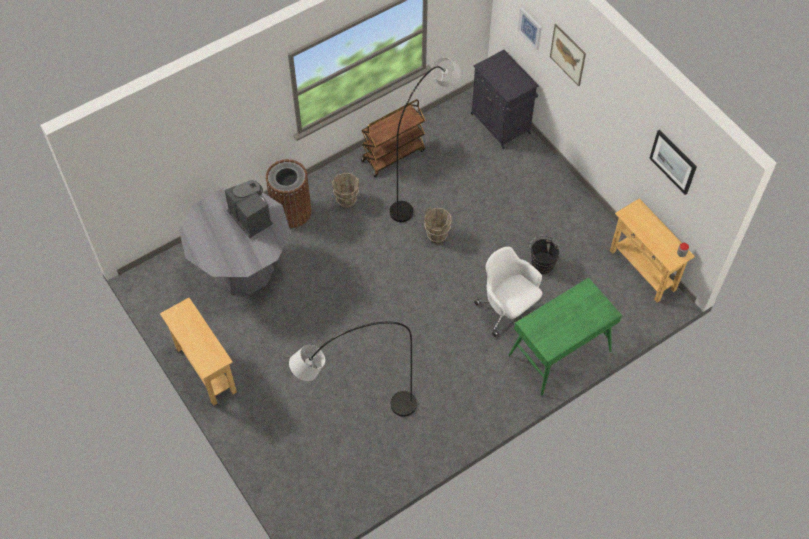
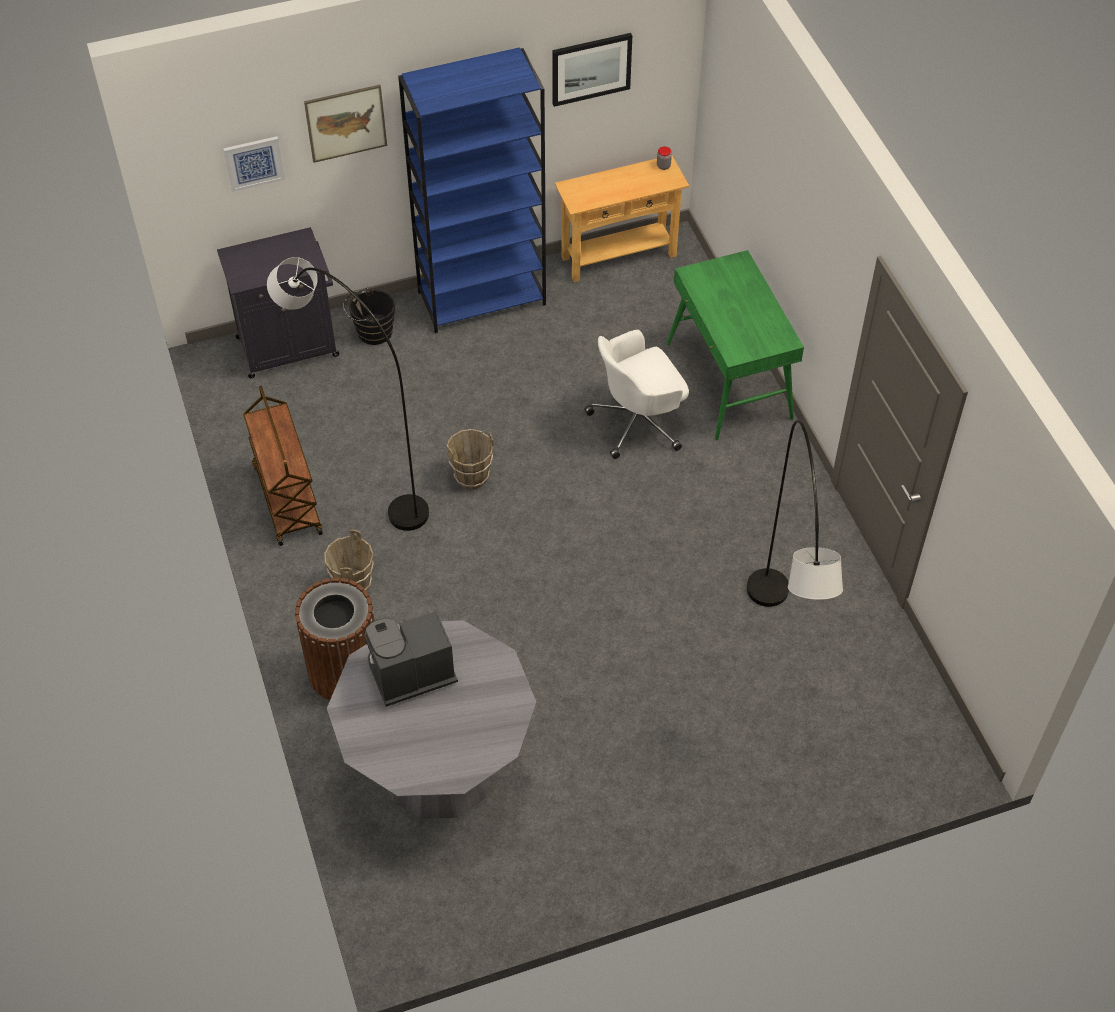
camera: 75 degrees left, 5 degrees down
beige console table [160,298,237,406] -> none
black bucket [530,236,559,274] -> black bucket moved to [343,288,395,345]
none -> blue bookcase [398,47,546,333]

